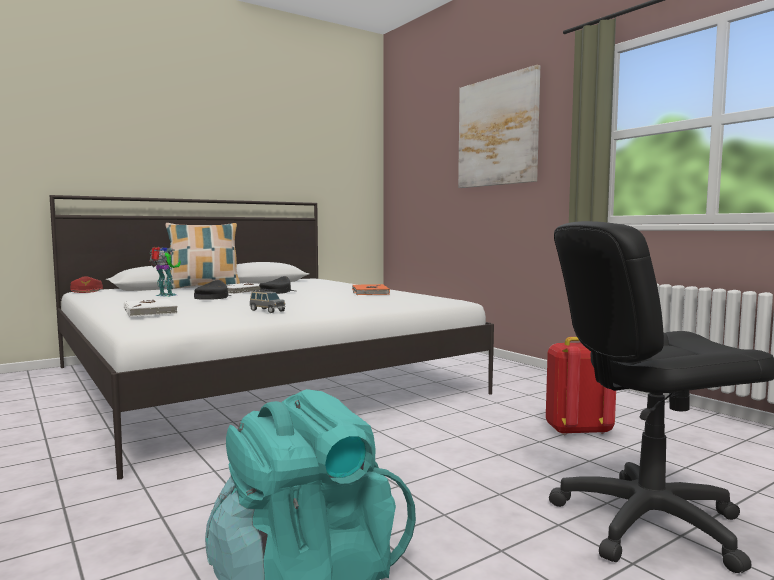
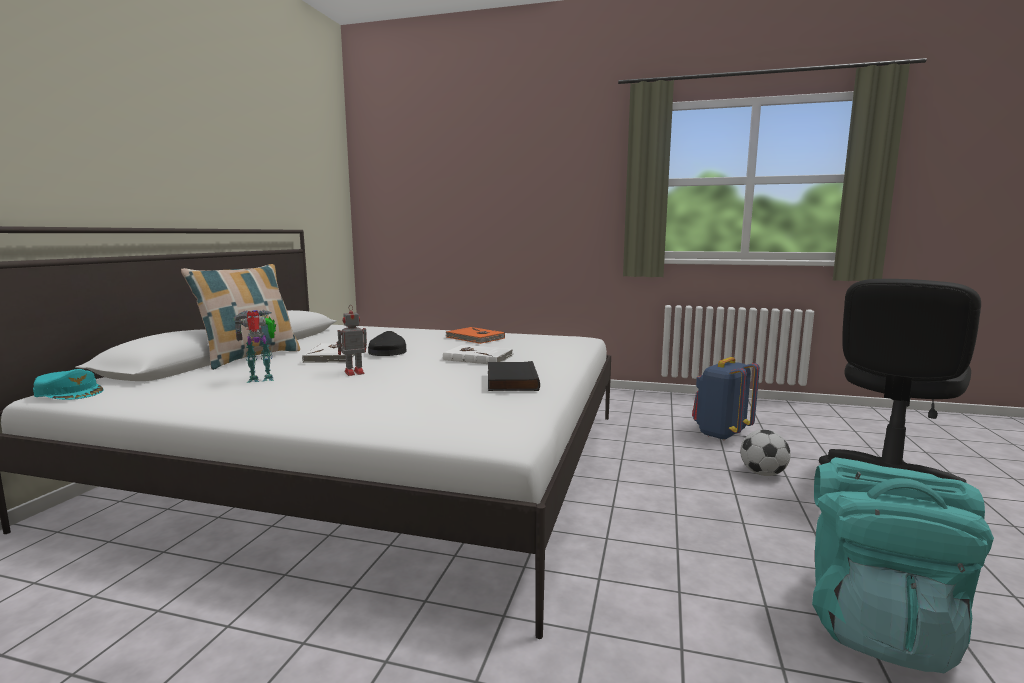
camera: 40 degrees left, 5 degrees up
red cap [70,276,103,293] -> turquoise cap [33,369,104,400]
white book [124,299,178,317] -> white book moved to [443,345,513,364]
black cap [194,280,232,300] -> toy robot [337,305,367,376]
grey toy car [250,289,285,313] -> black book [488,361,540,391]
picture [458,65,540,188] -> none
red backpack [546,337,616,435] -> blue backpack [692,357,760,441]
none -> football [740,430,791,476]

